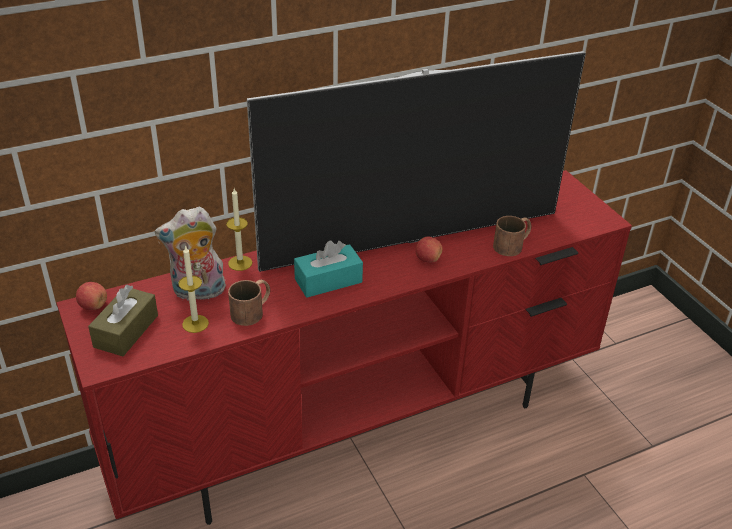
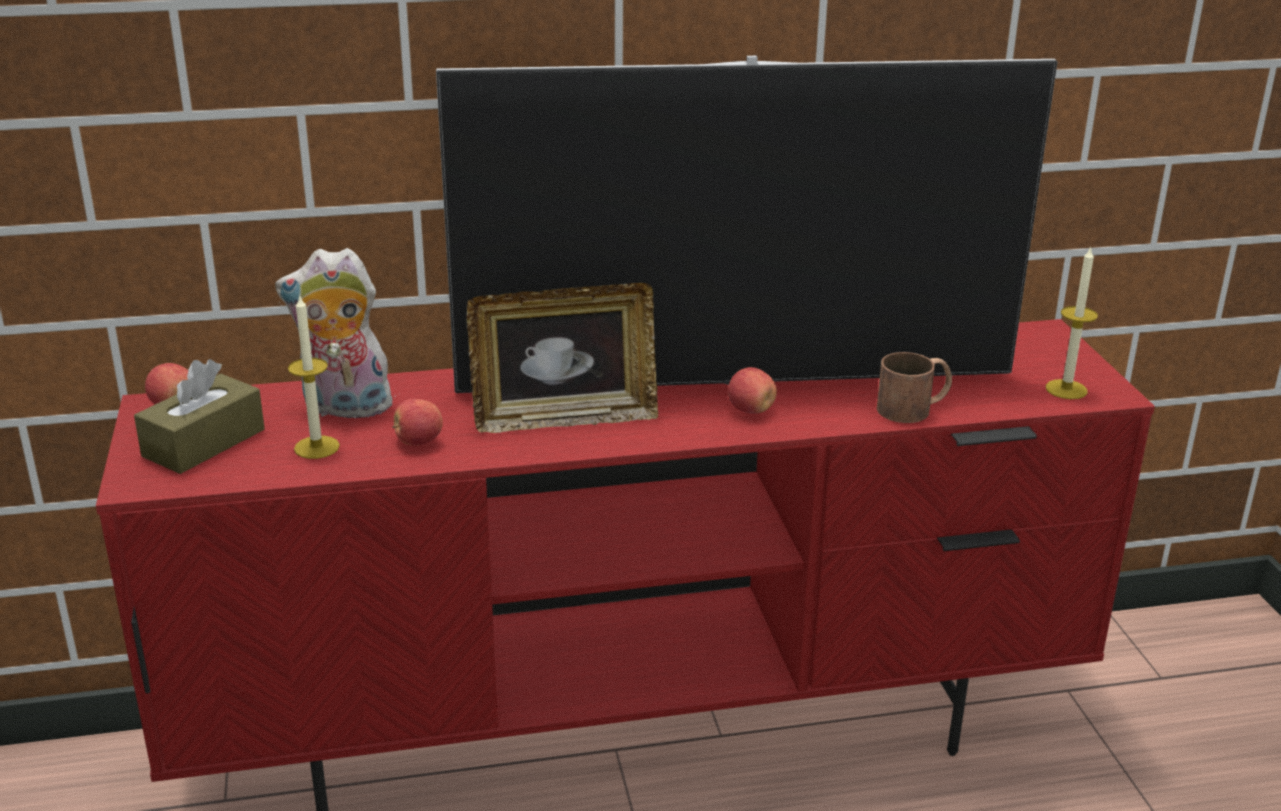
camera: 15 degrees right, 10 degrees down
candle [226,188,252,271] -> candle moved to [1046,246,1098,399]
brown mug [228,280,270,326] -> apple [392,399,443,446]
turquoise tissue box [294,240,363,298] -> picture frame [467,283,658,433]

